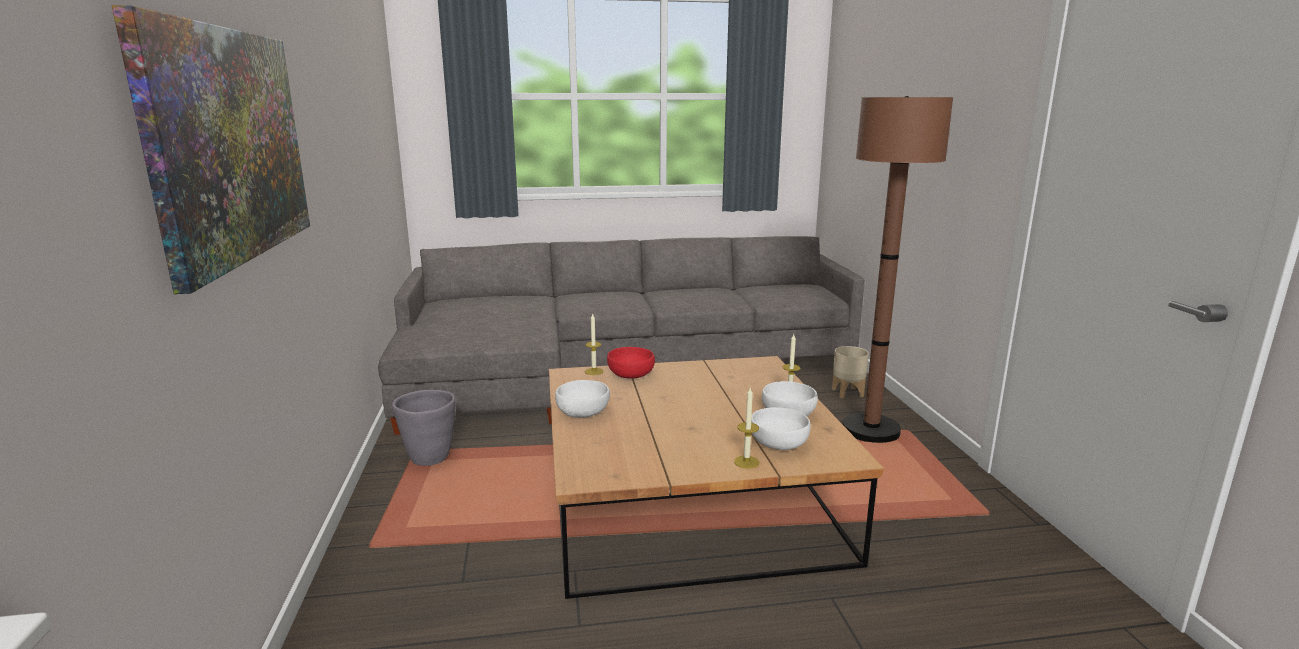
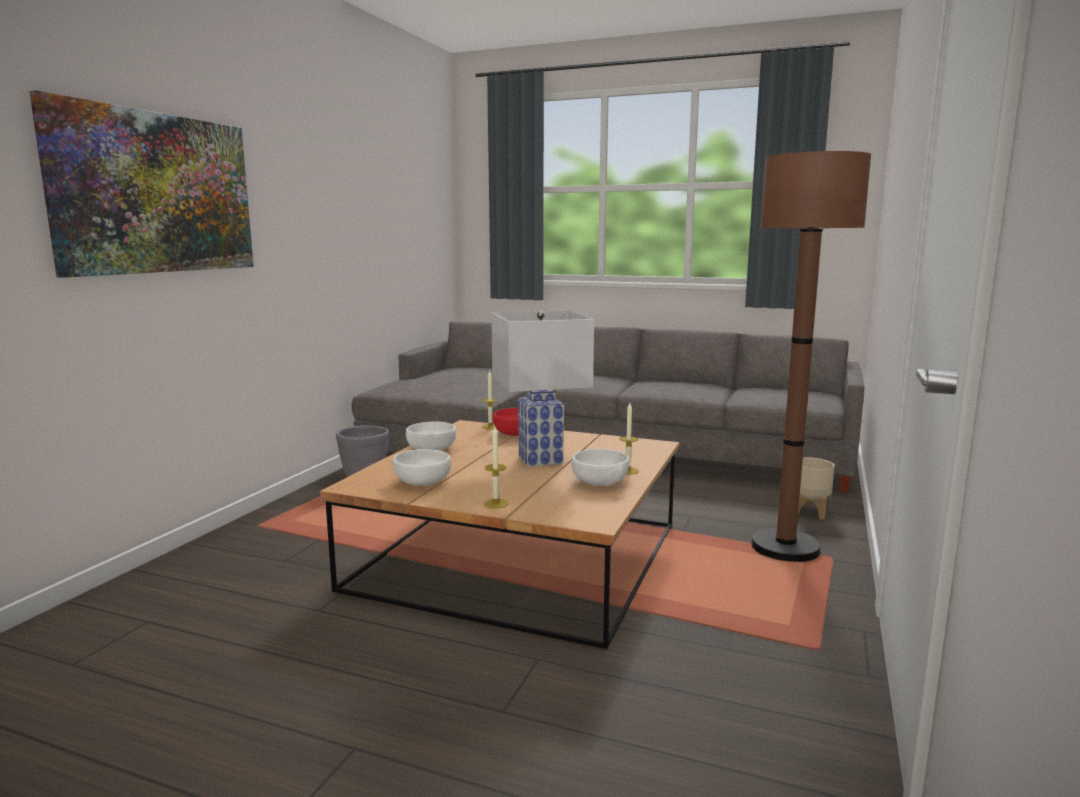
camera: 30 degrees right, 5 degrees down
white bowl [751,407,811,450] -> white bowl moved to [393,449,451,486]
none -> white table lamp [491,310,594,467]

